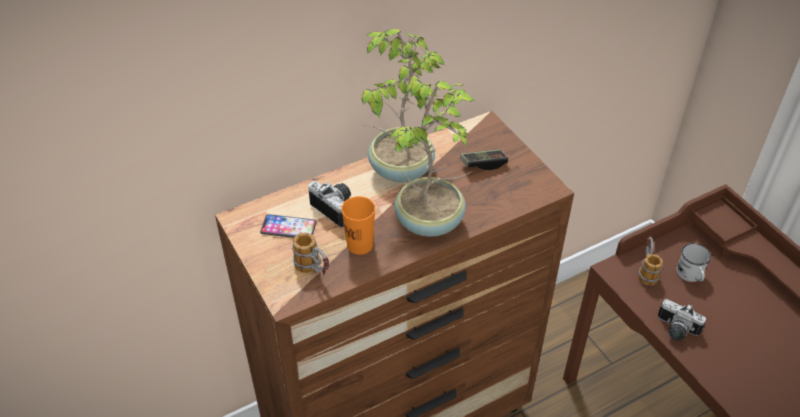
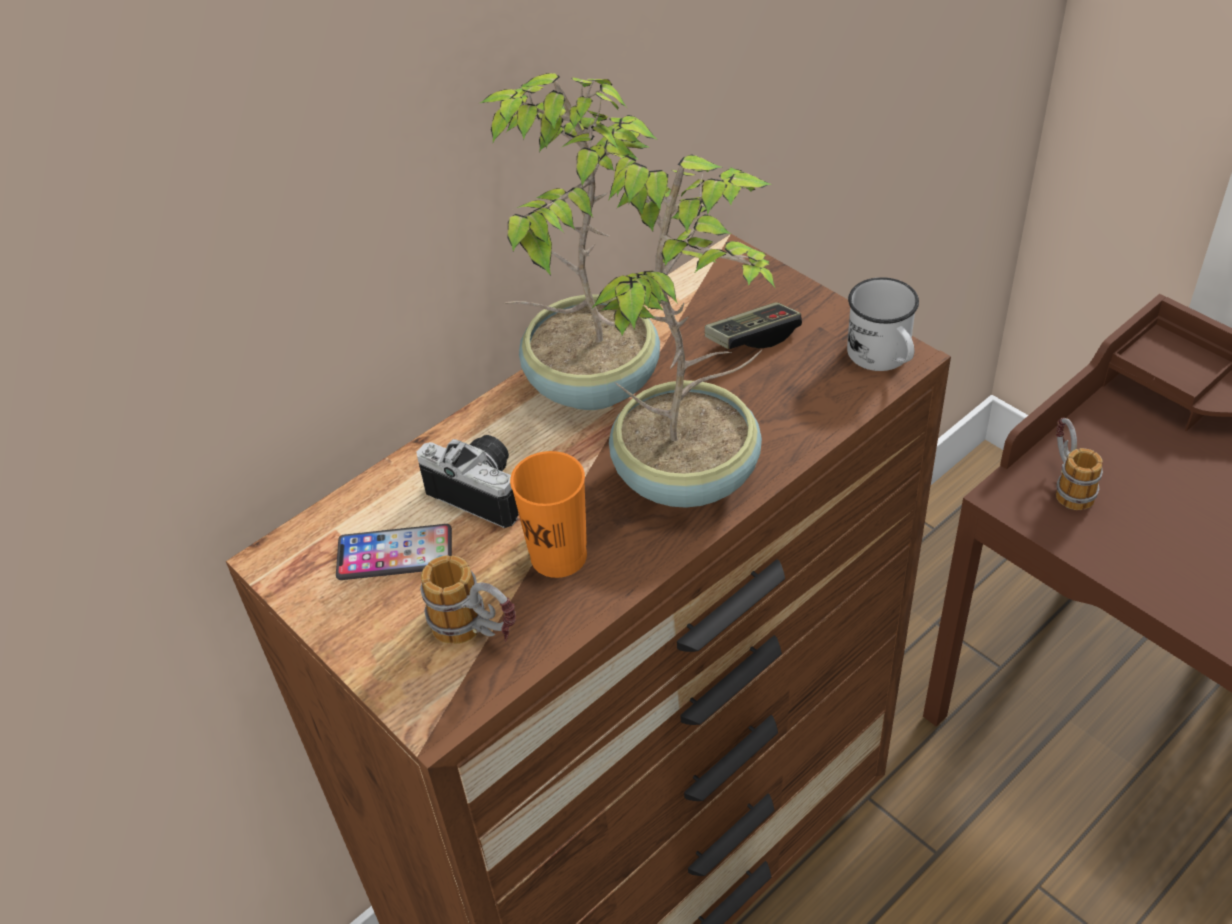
camera: 10 degrees left, 0 degrees up
camera [658,299,706,341] -> none
white mug [676,243,711,282] -> white mug moved to [847,277,919,371]

